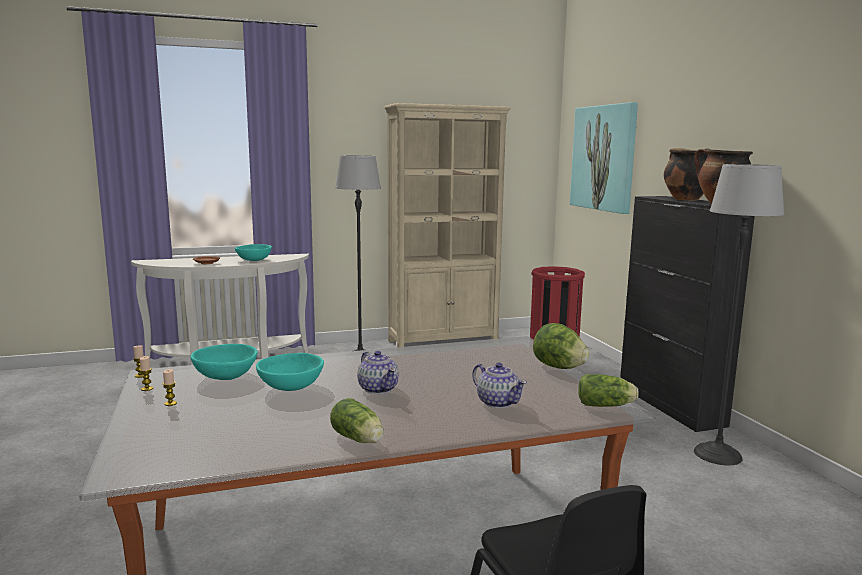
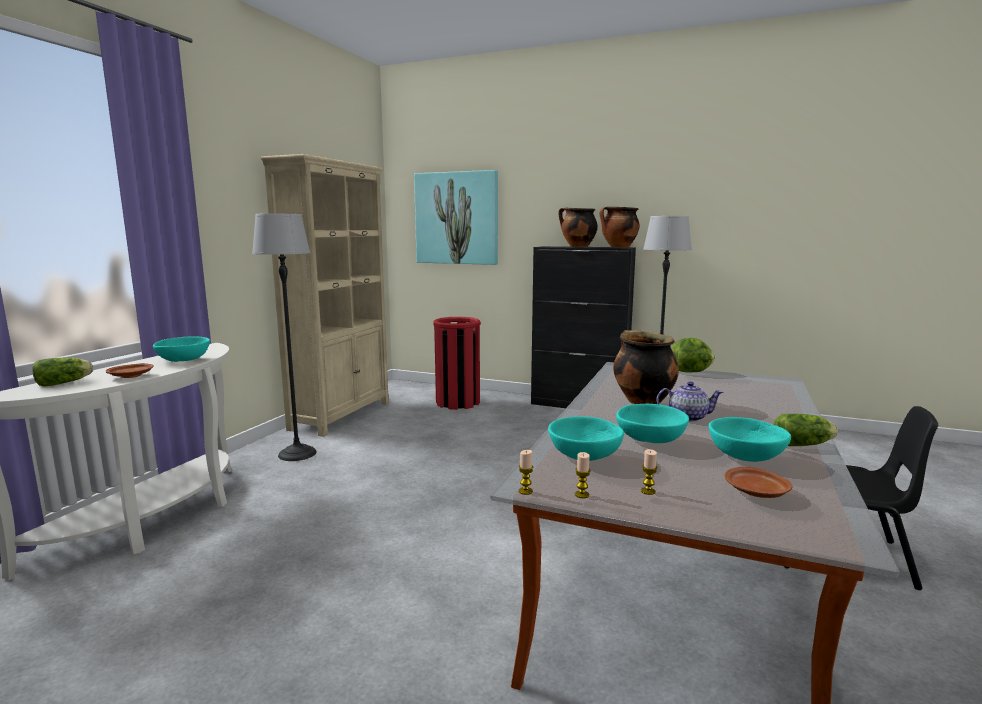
camera: 50 degrees left, 0 degrees up
teapot [472,363,527,408] -> none
lettuce [578,374,639,407] -> lettuce moved to [32,357,93,387]
none -> cooking pot [613,330,679,404]
none -> turquoise bowl [709,417,791,462]
none -> brown plate [725,467,793,498]

